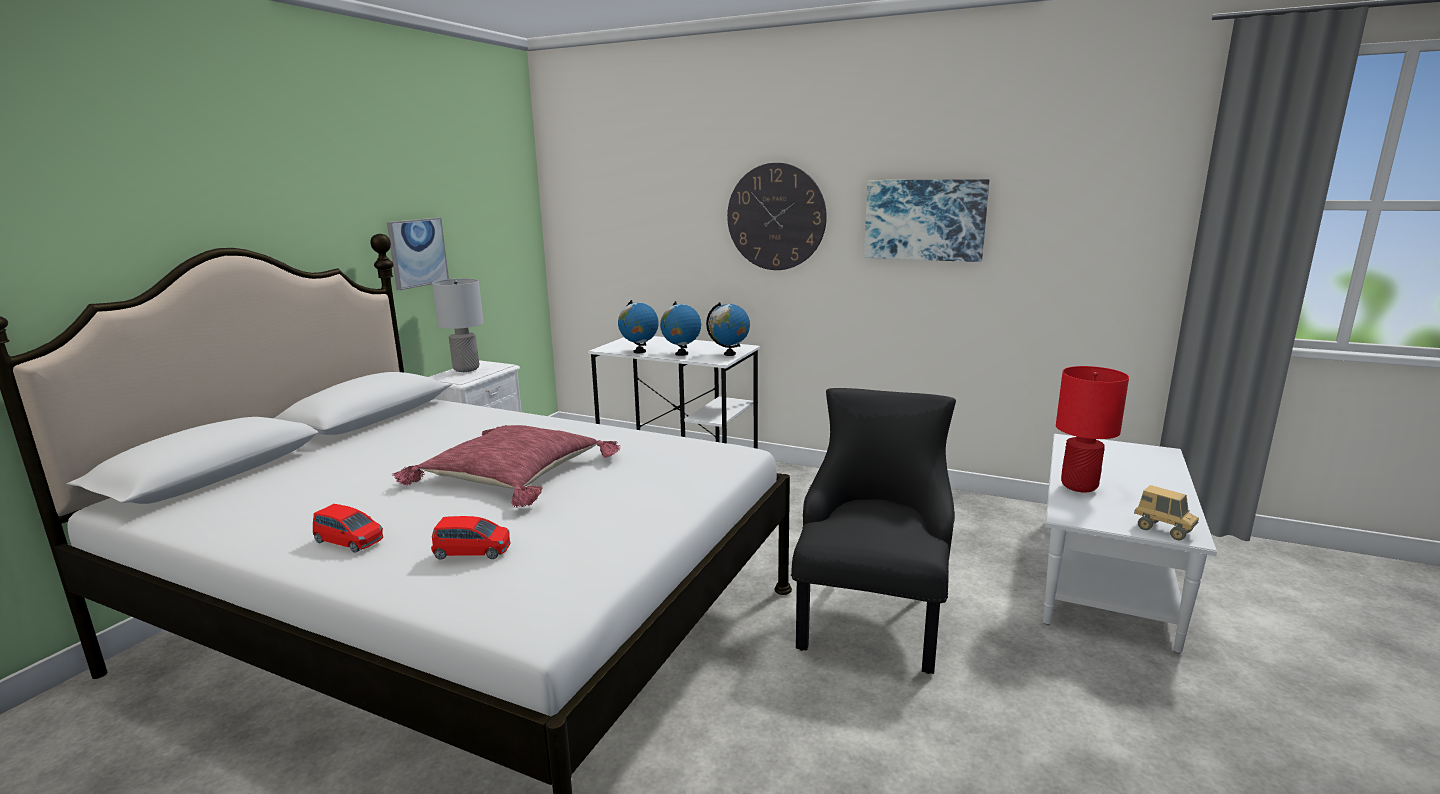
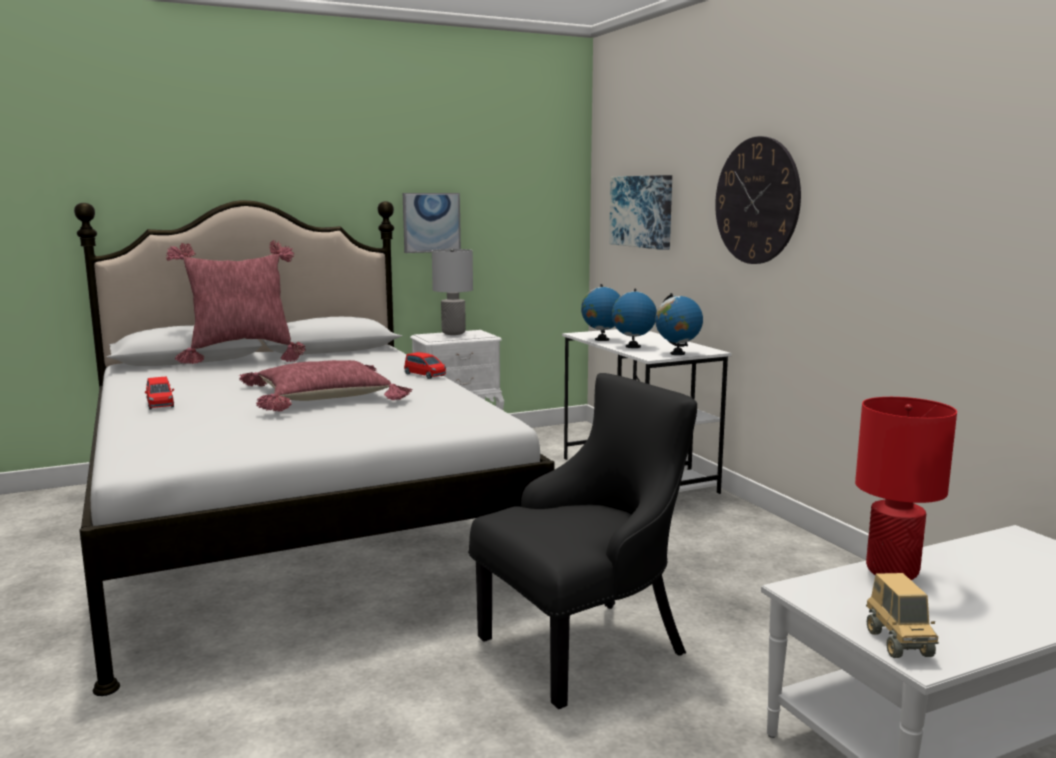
camera: 40 degrees right, 5 degrees down
red toy car [431,516,511,560] -> red toy car moved to [404,352,446,379]
picture [864,179,990,262] -> picture moved to [609,175,672,250]
none -> red pillow [166,241,306,364]

